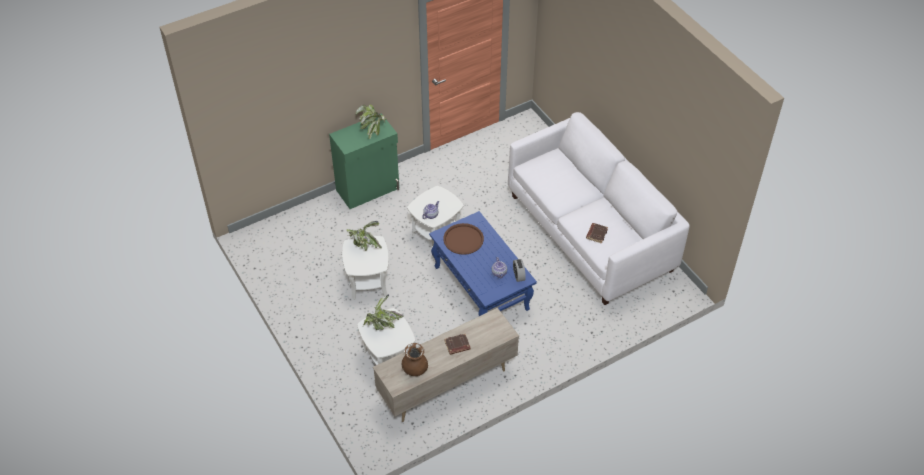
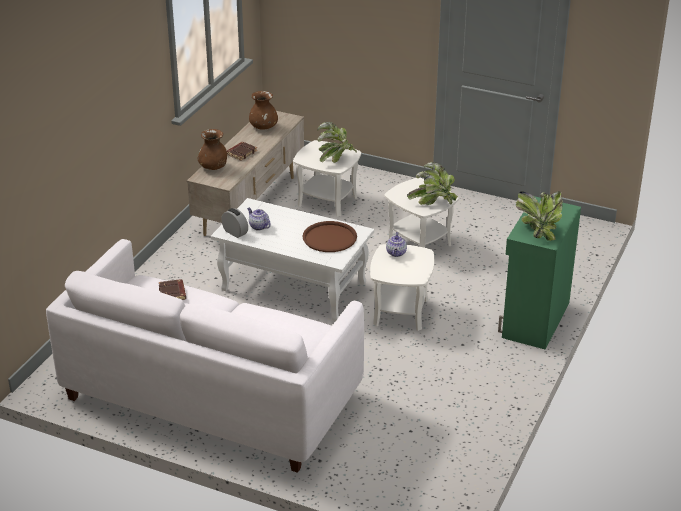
camera: 145 degrees right, 15 degrees down
blue coffee table [429,211,537,316] -> white coffee table [211,198,374,321]
none -> brown vase [198,129,227,170]

